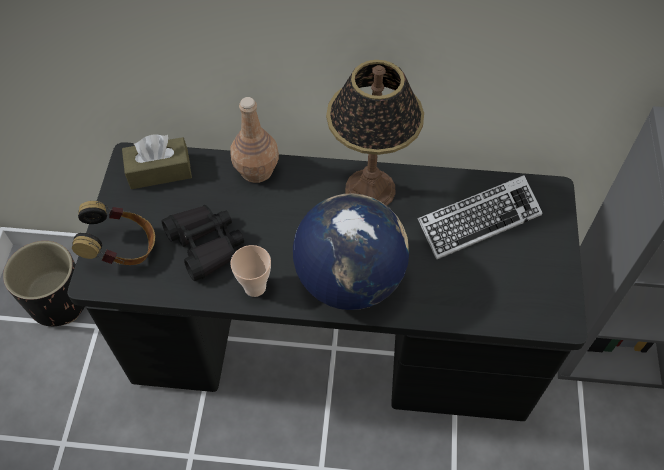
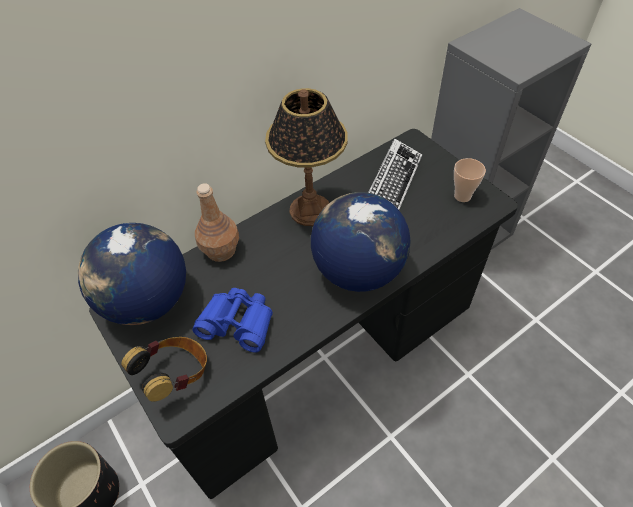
camera: 40 degrees left, 5 degrees down
brown tissue box [122,134,192,189] -> globe [78,223,186,325]
black binoculars [162,205,244,281] -> blue binoculars [192,288,273,352]
cup [230,245,271,297] -> cup moved to [454,158,486,202]

